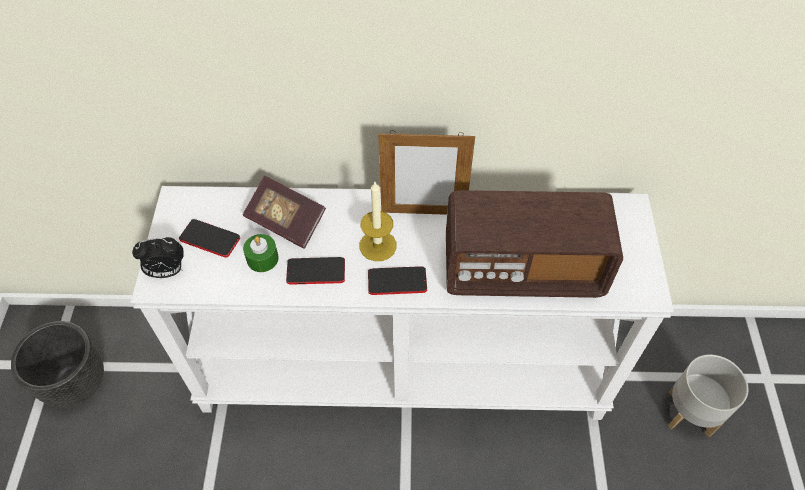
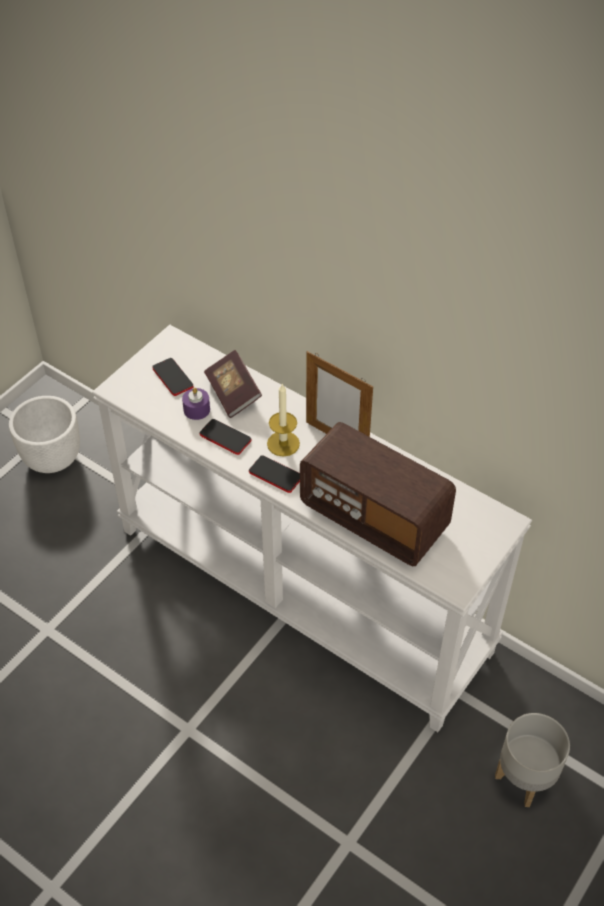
camera: 35 degrees right, 5 degrees down
black planter [11,321,104,408] -> white planter [9,396,80,473]
alarm clock [132,237,184,278] -> none
green candle [243,234,279,272] -> purple candle [182,388,210,420]

